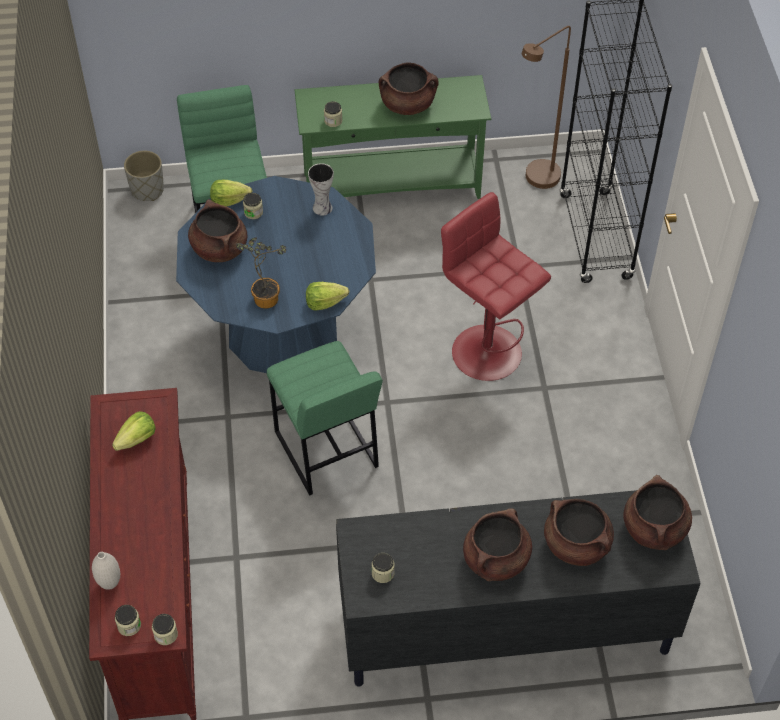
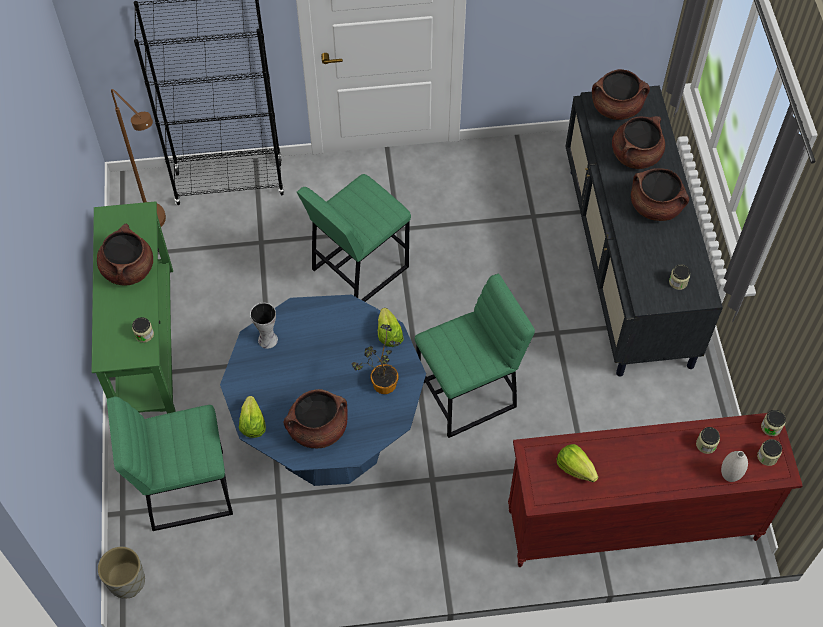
camera: 90 degrees left, 5 degrees up
jar [243,193,263,219] -> jar moved to [696,427,720,454]
red stool [441,192,551,381] -> green chair [297,174,411,302]

